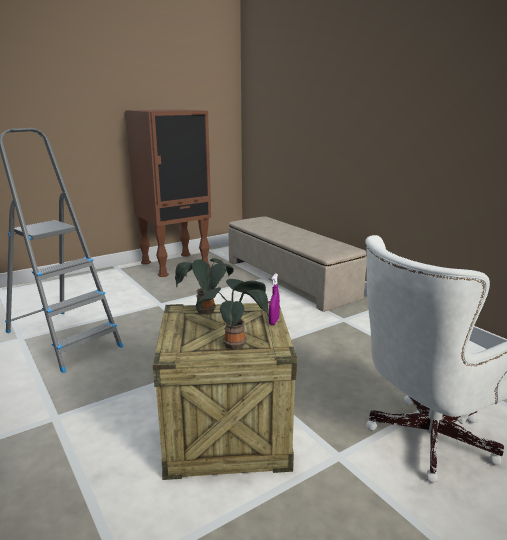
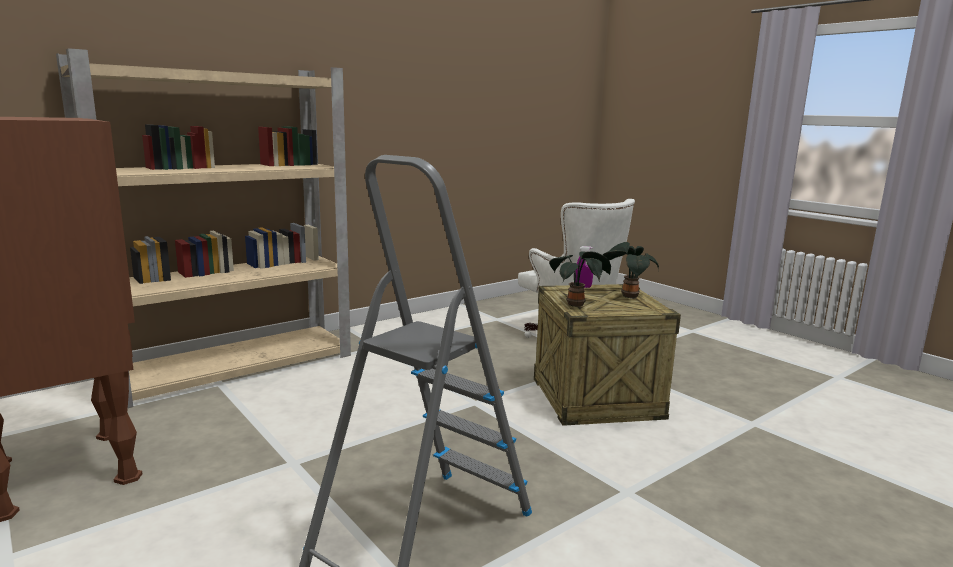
camera: 95 degrees left, 5 degrees down
beige bench [228,216,366,312] -> beige bookcase [56,48,351,408]

